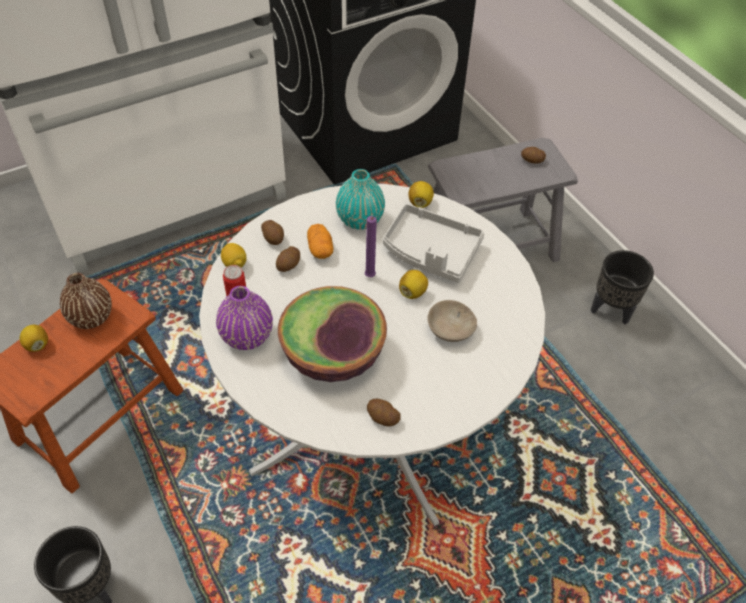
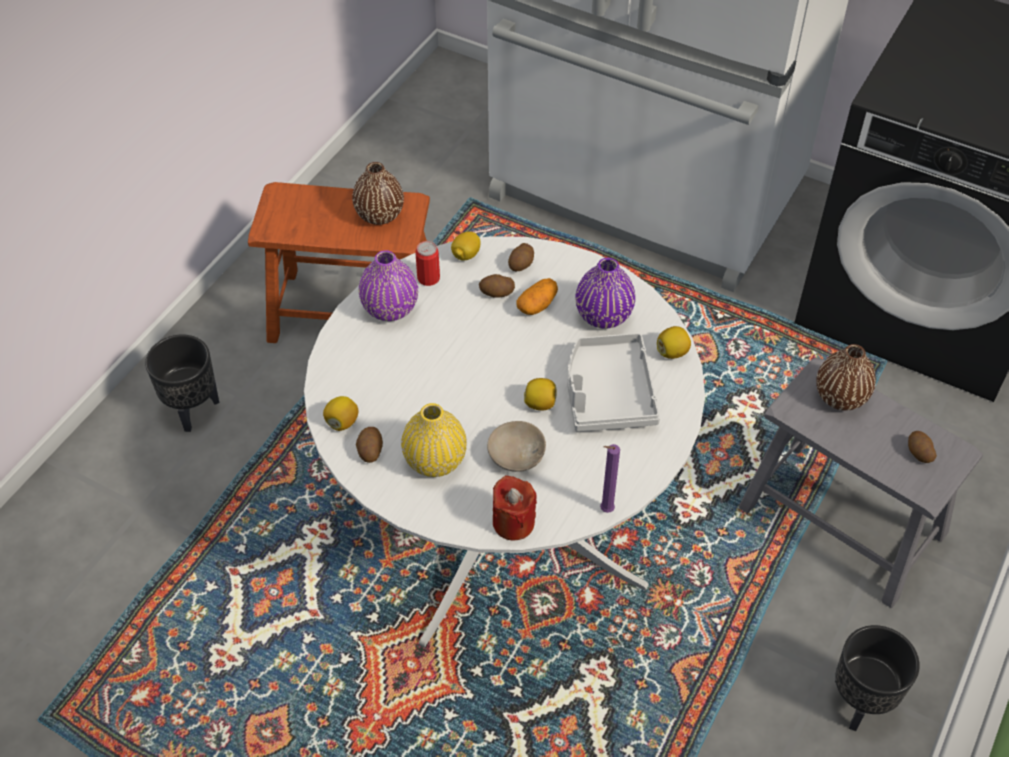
camera: 60 degrees right, 0 degrees up
lemon [20,325,48,352] -> lemon moved to [323,396,359,431]
bowl [278,286,387,382] -> none
turquoise vase [336,169,385,230] -> purple vase [576,258,635,329]
purple candle [365,216,377,277] -> purple candle moved to [600,444,620,513]
none -> yellow vase [401,403,467,477]
none -> red candle [493,475,537,540]
none -> brown vase [816,344,876,411]

